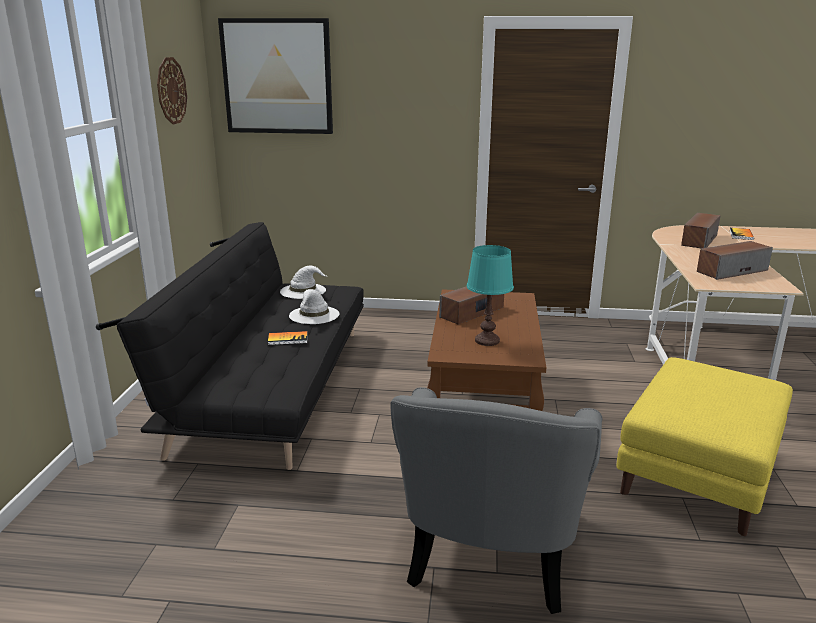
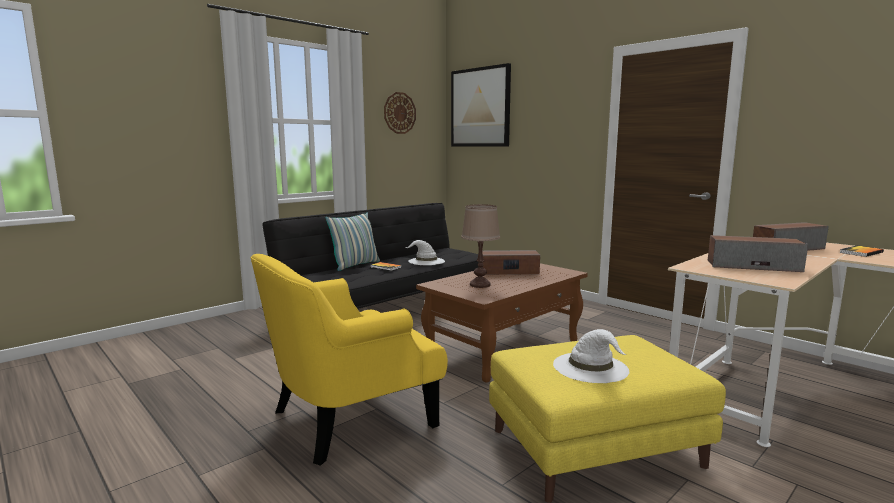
camera: 40 degrees right, 10 degrees down
white hat [280,266,327,299] -> white hat moved to [553,329,629,383]
grey armchair [391,387,603,614] -> yellow armchair [250,254,448,466]
turquoise table lamp [467,245,514,346] -> brown table lamp [461,204,500,288]
none -> pillow [325,213,380,271]

